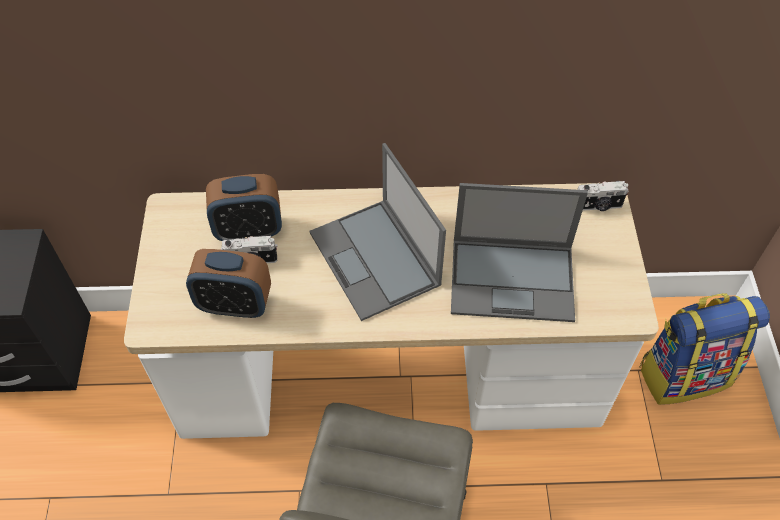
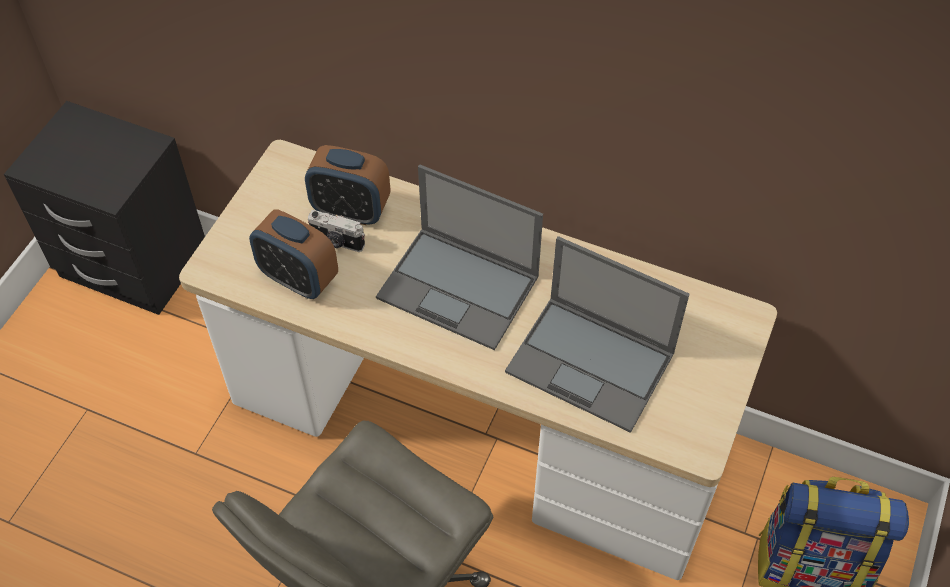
camera: 25 degrees right, 0 degrees up
laptop [309,143,446,321] -> laptop turned 60 degrees counterclockwise [376,165,543,350]
camera [578,181,629,211] -> none

